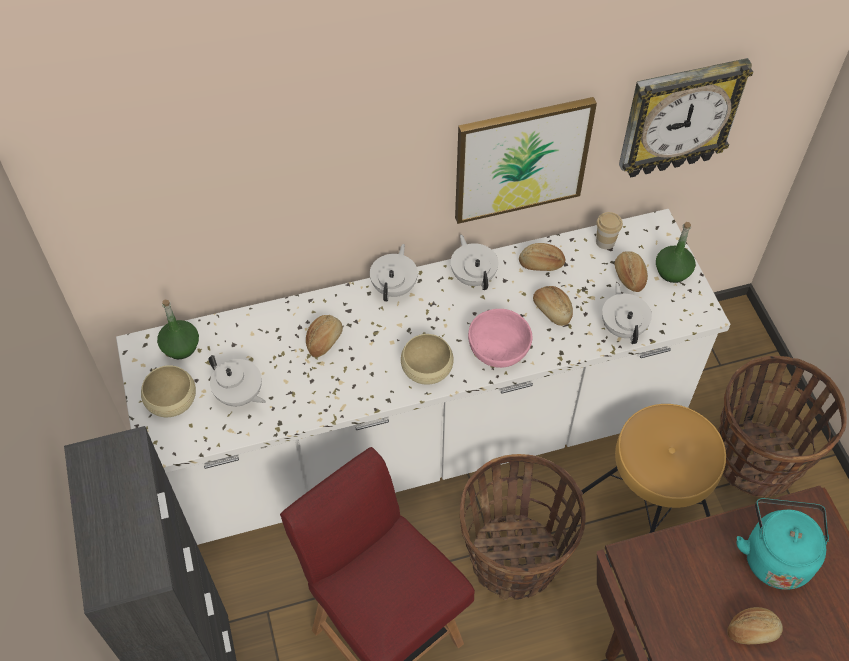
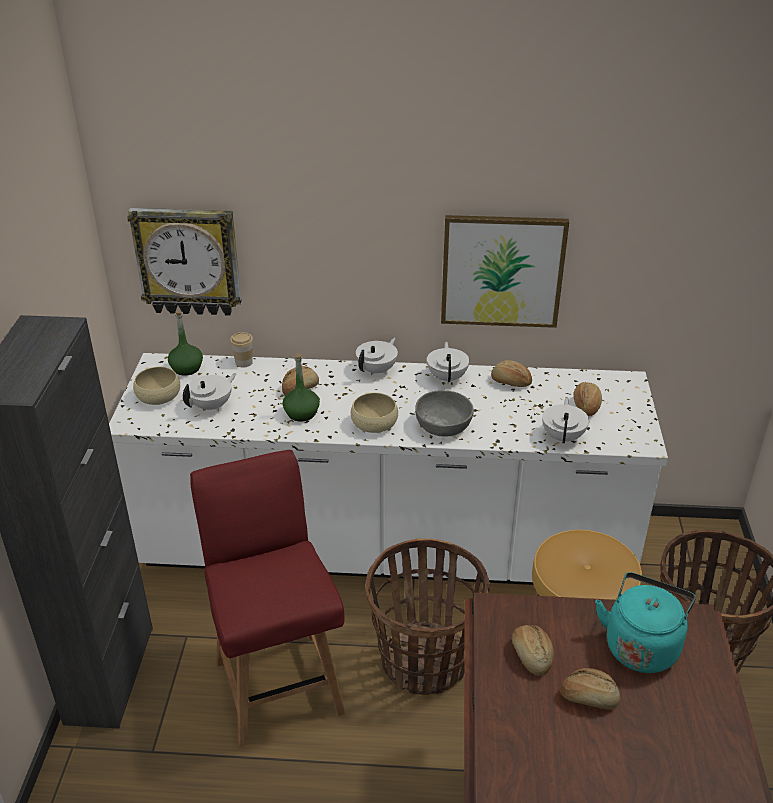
camera: 20 degrees right, 20 degrees down
white teapot [209,355,266,406] -> white teapot turned 105 degrees counterclockwise [183,373,237,411]
pink bowl [468,309,532,368] -> grey bowl [415,390,474,437]
bread [533,286,573,326] -> bread moved to [512,625,554,675]
cup [596,212,623,249] -> cup moved to [230,332,253,368]
wall clock [619,58,753,177] -> wall clock moved to [127,208,242,316]
green bottle [656,222,695,283] -> green bottle moved to [283,353,320,422]

